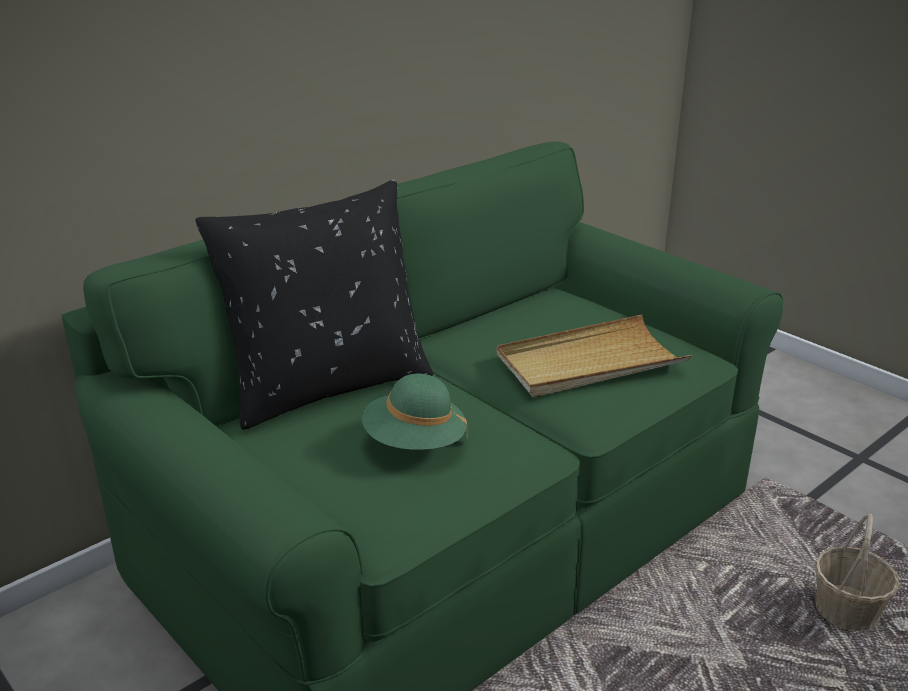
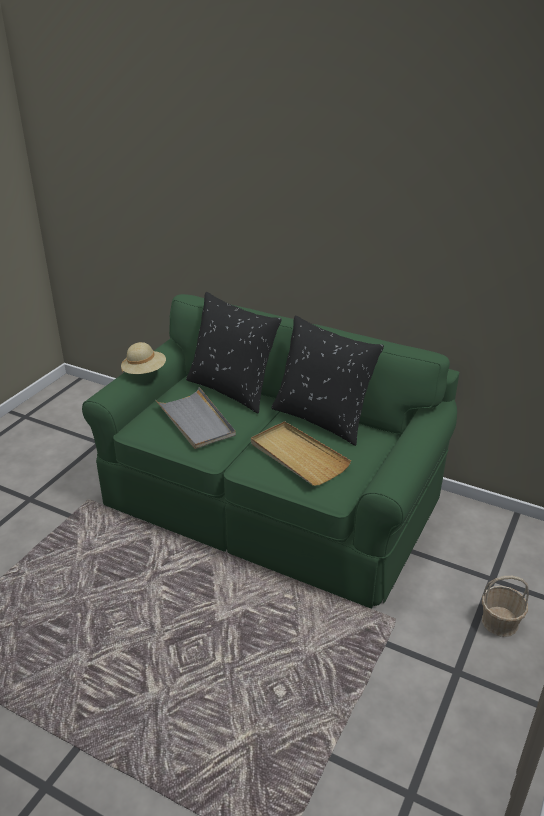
camera: 70 degrees right, 5 degrees up
green hat [362,374,467,450] -> grey tray [156,387,236,449]
basket [815,513,899,631] -> basket moved to [482,576,529,637]
none -> beige hat [121,342,166,374]
none -> black pillow [272,316,384,446]

